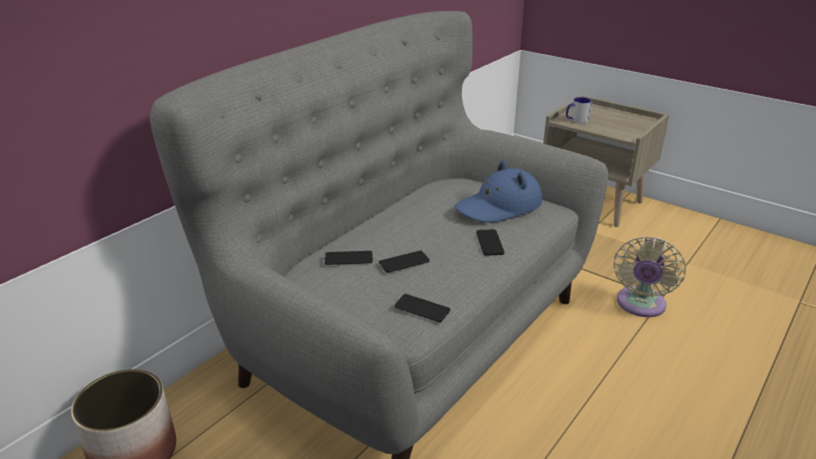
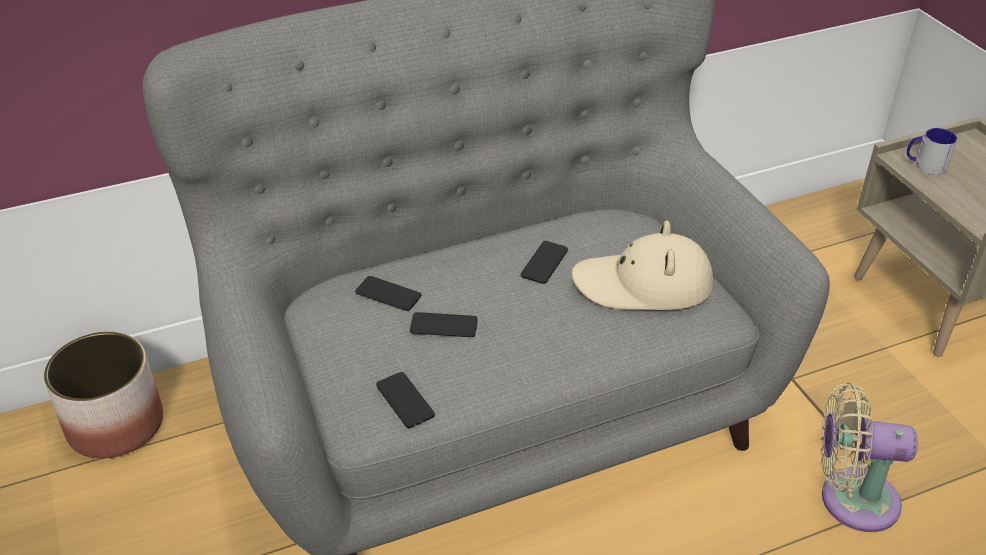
camera: 30 degrees right, 10 degrees up
blue hat [455,160,542,223] -> beige hat [571,220,713,310]
phone [476,229,504,256] -> phone moved to [521,241,568,284]
beige fan [614,236,686,317] -> beige fan turned 45 degrees clockwise [821,383,918,532]

